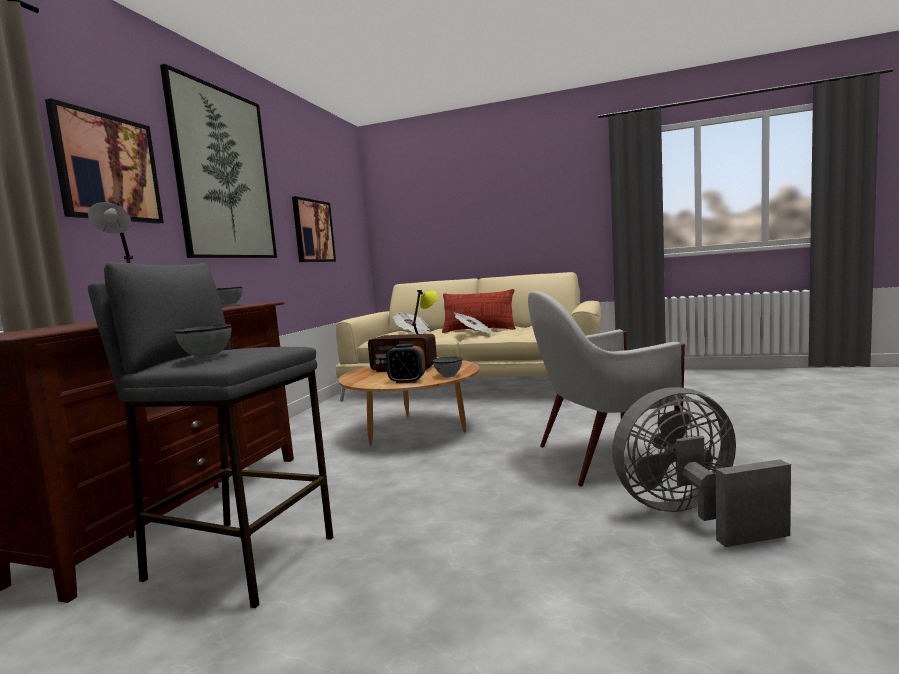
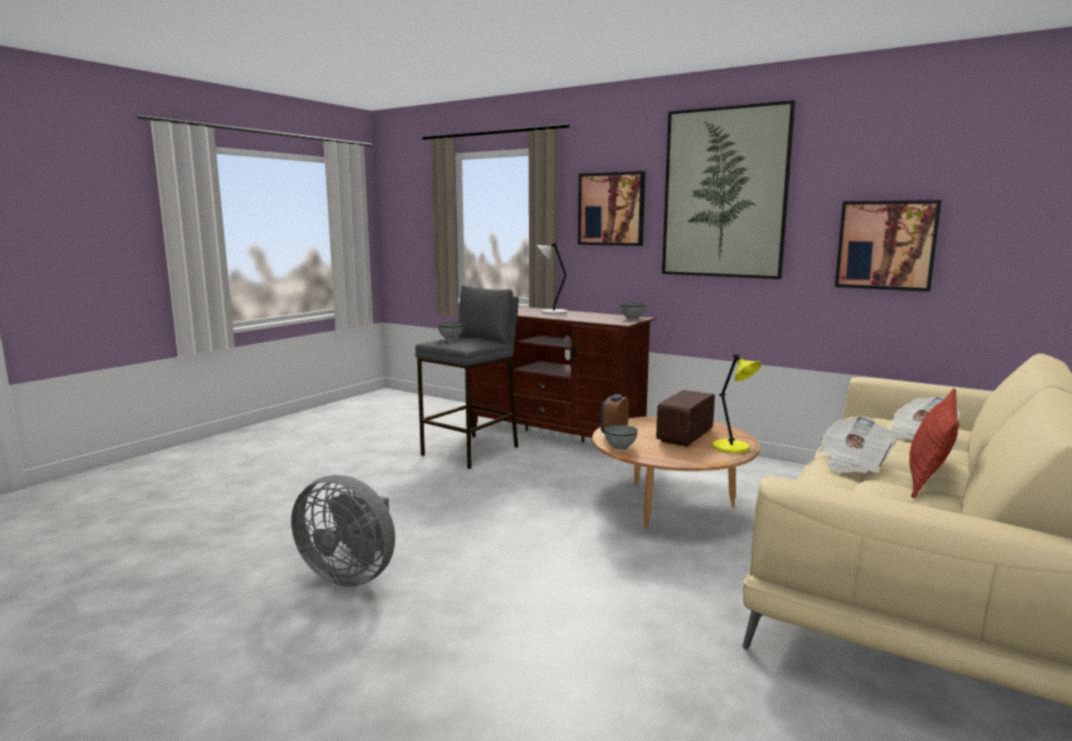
camera: 105 degrees right, 5 degrees up
white armchair [528,291,685,487] -> none
grey fan [612,387,791,547] -> grey fan turned 105 degrees clockwise [291,475,395,587]

